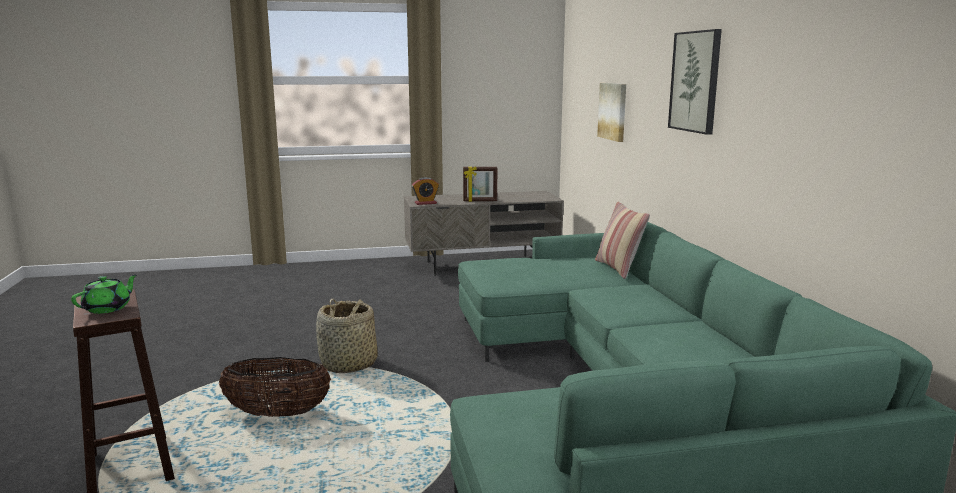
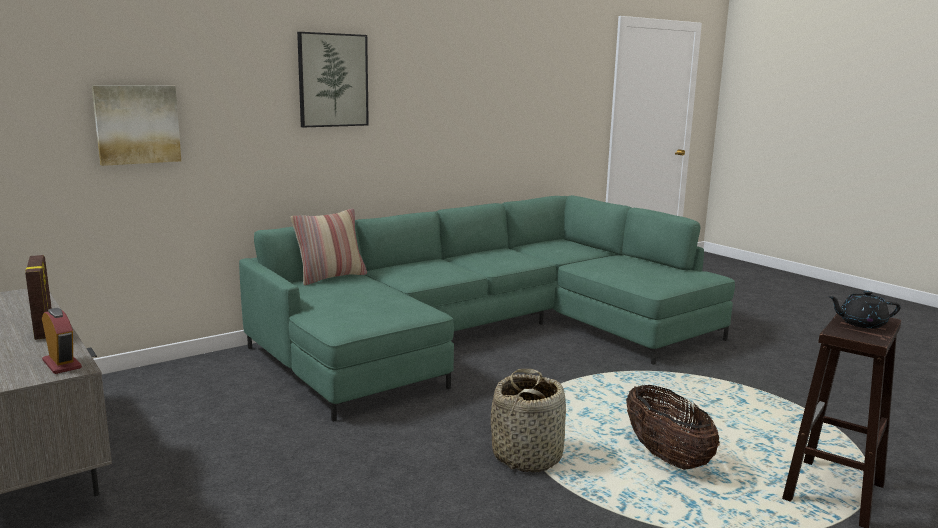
camera: 115 degrees left, 0 degrees up
green teapot [71,274,138,314] -> black teapot [828,291,901,329]

